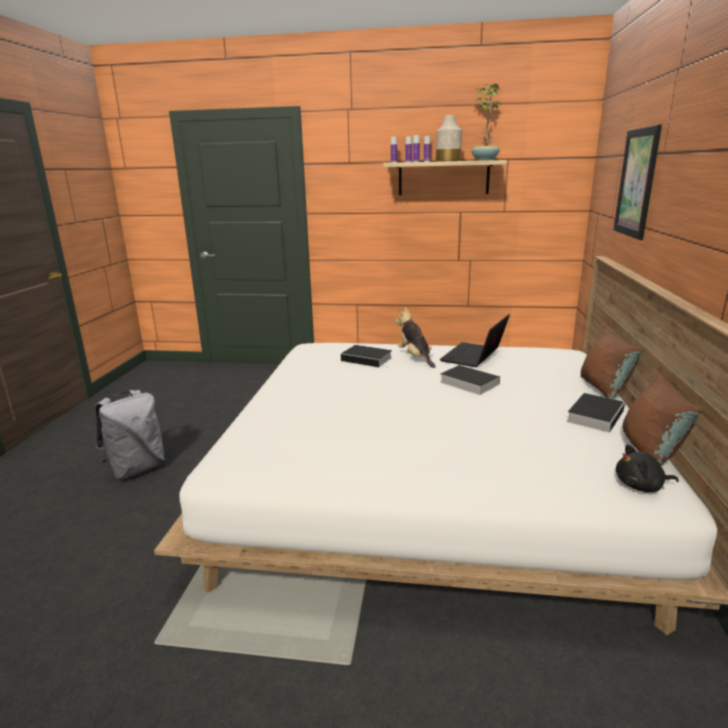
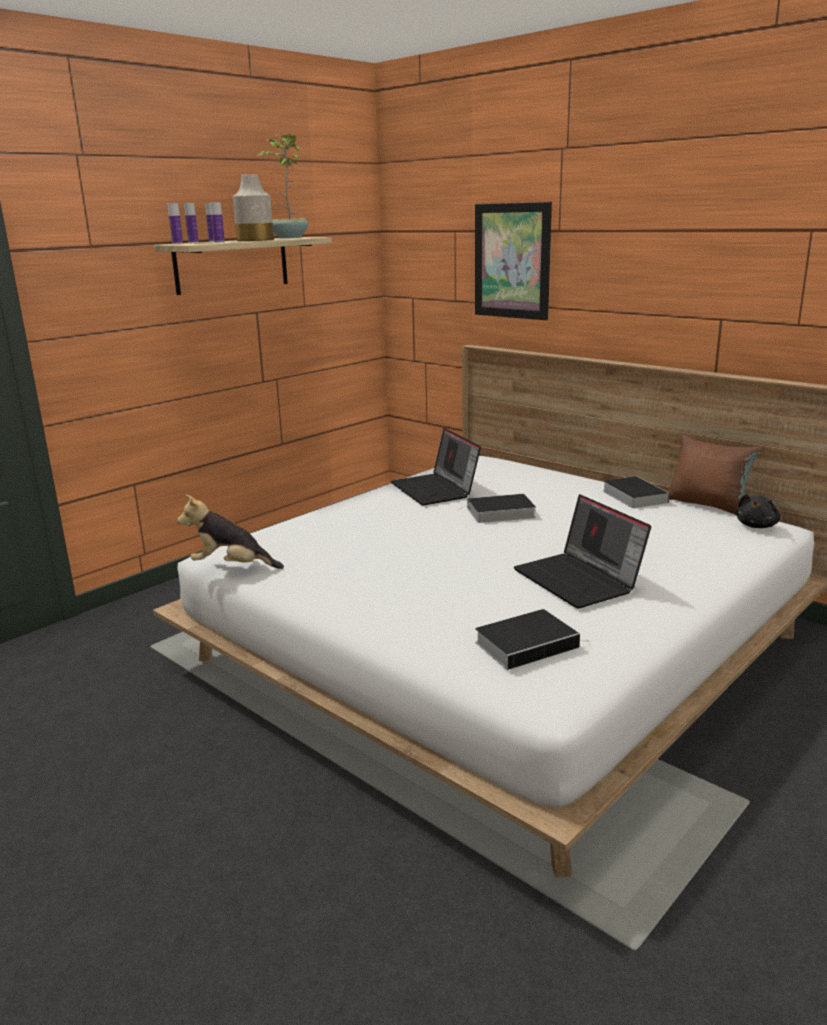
camera: 55 degrees left, 0 degrees up
grey backpack [95,390,165,480] -> none
book [341,345,392,368] -> book moved to [475,609,590,670]
plush toy [395,307,436,368] -> plush toy moved to [177,495,284,569]
brown pillow [581,328,643,399] -> none
none -> laptop [514,494,651,608]

